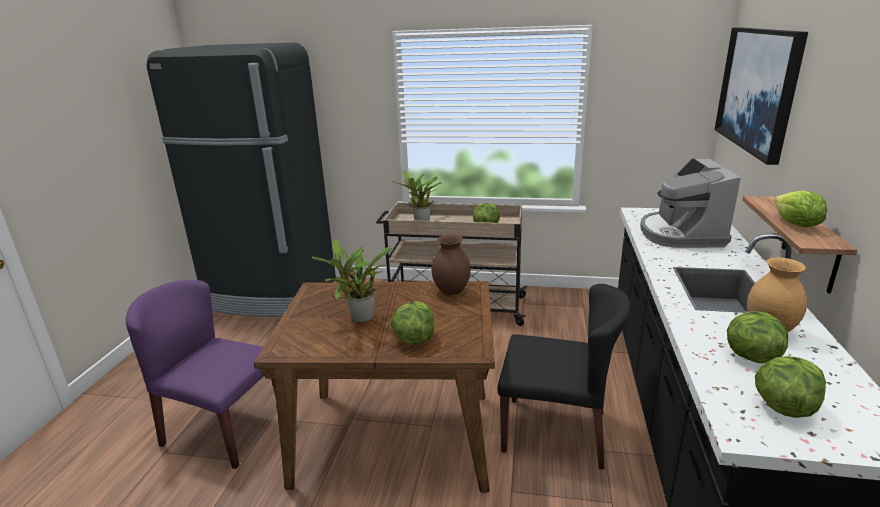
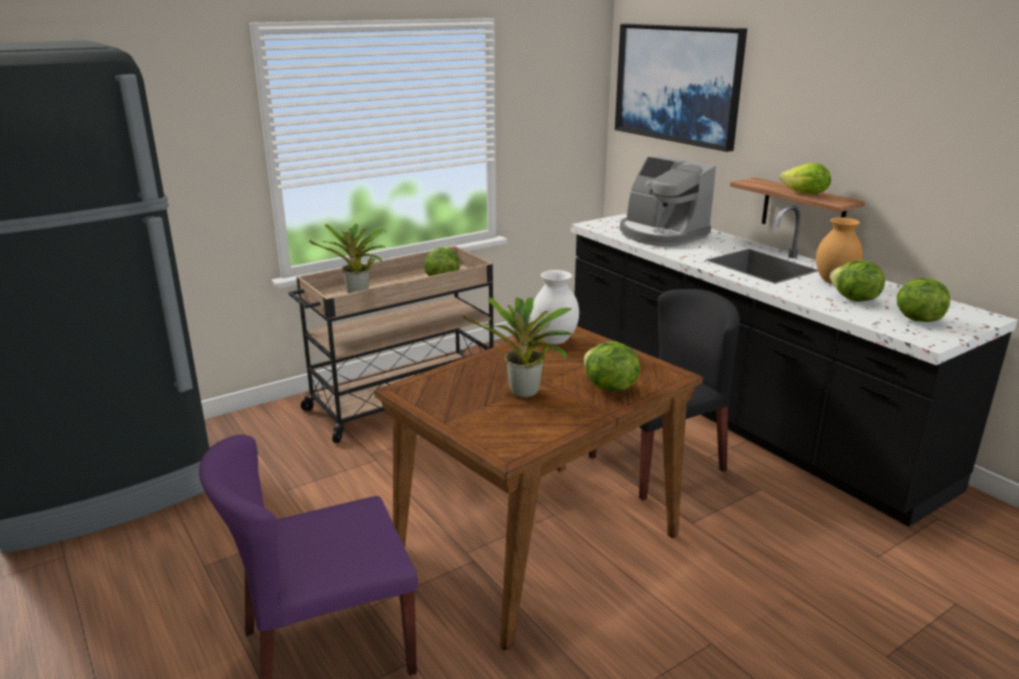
camera: 45 degrees left, 0 degrees up
brown vase [432,234,471,295] -> white vase [532,270,579,344]

